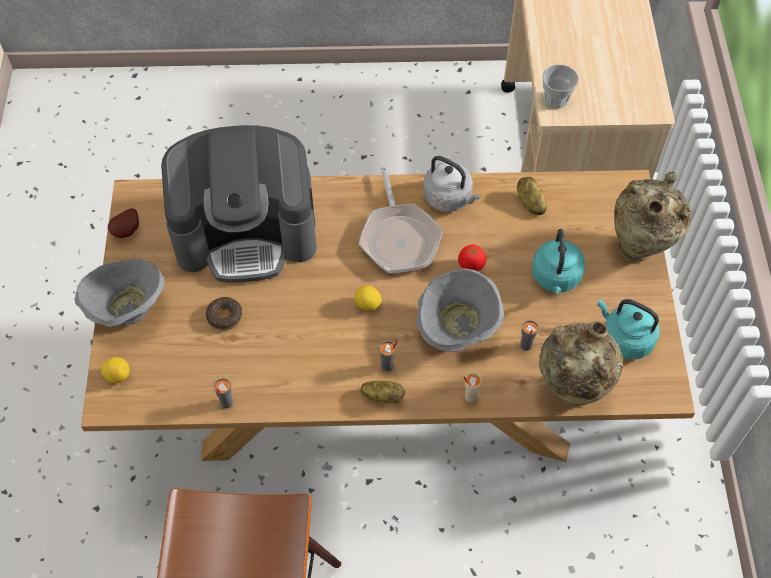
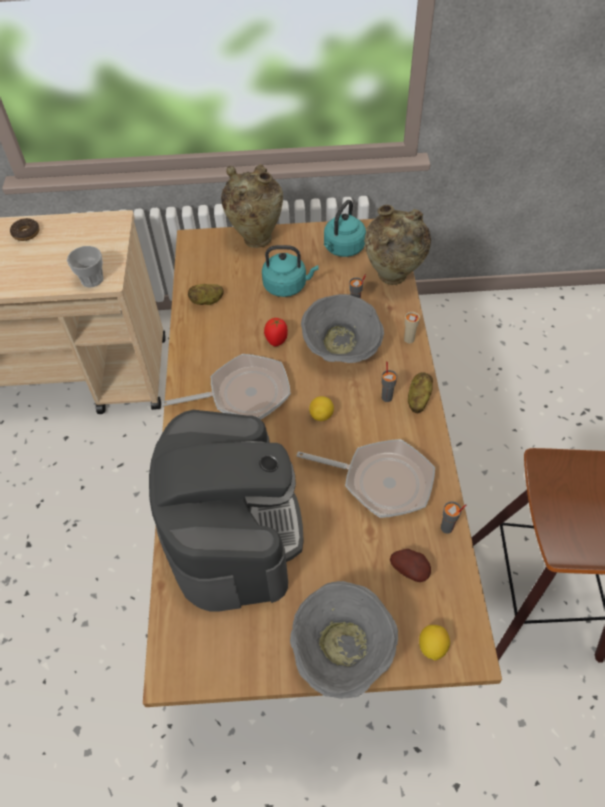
camera: 90 degrees left, 5 degrees down
potato [108,208,139,238] -> potato moved to [390,549,431,582]
donut [206,297,242,330] -> donut moved to [10,218,39,241]
grey kettle [423,156,481,212] -> none
none -> frying pan [297,439,435,518]

